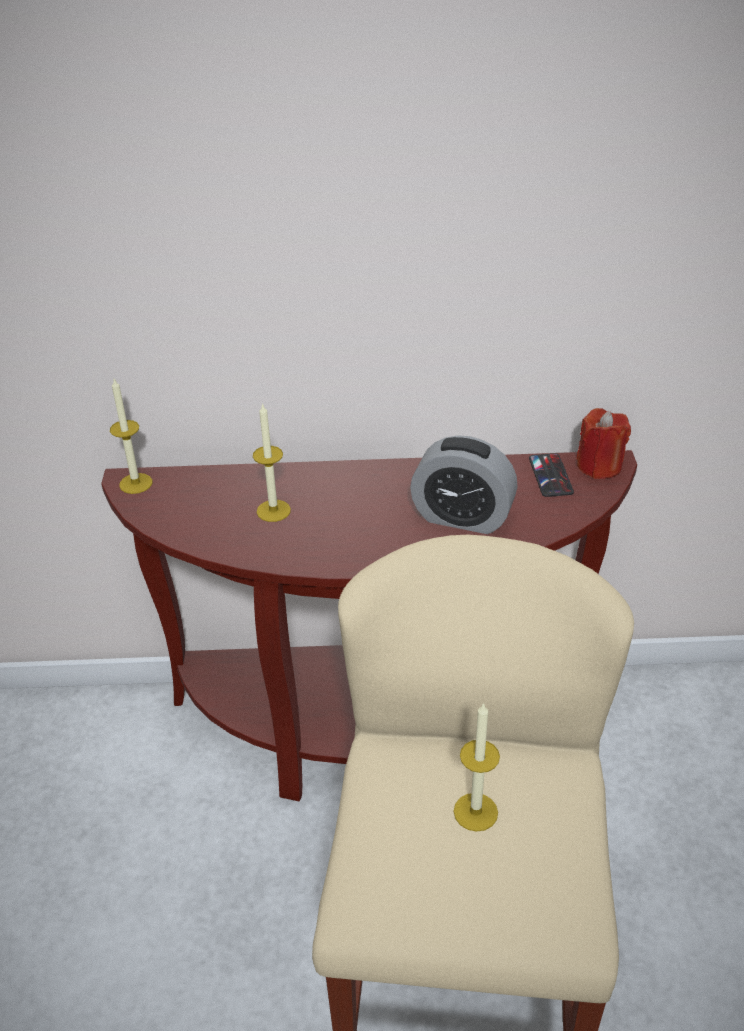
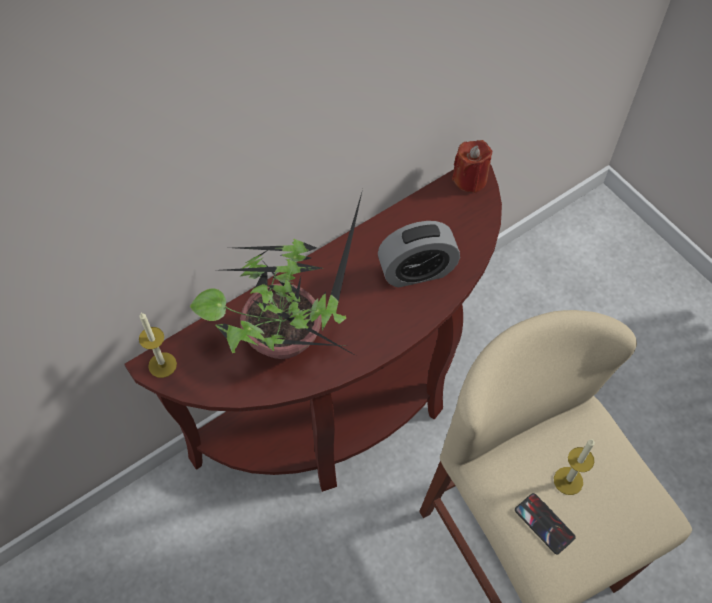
camera: 35 degrees left, 20 degrees up
candle [253,403,291,522] -> potted plant [190,189,363,359]
phone [529,453,574,497] -> phone moved to [515,493,576,554]

